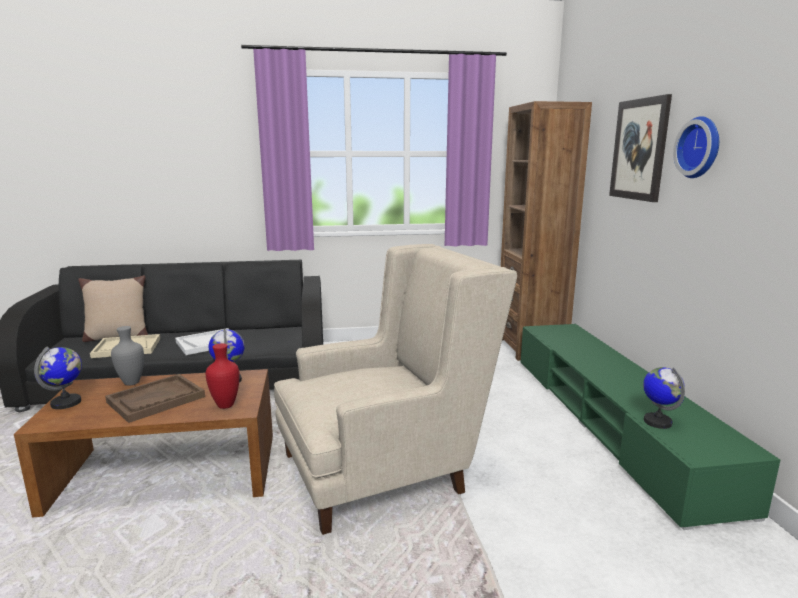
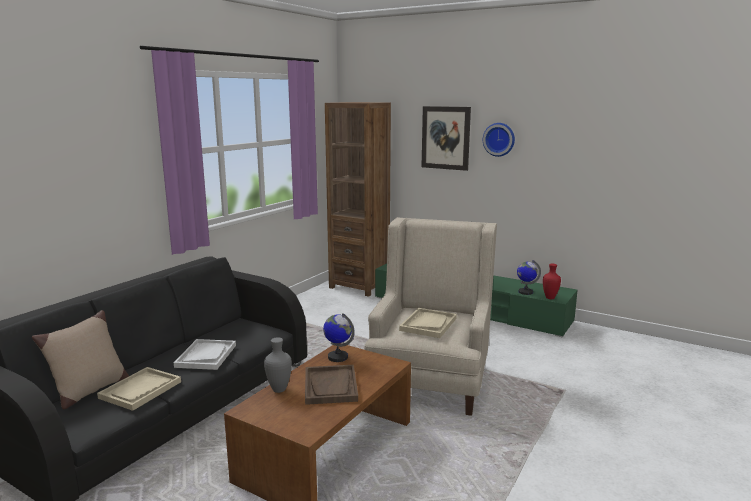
camera: 50 degrees left, 0 degrees up
globe [34,346,82,409] -> none
red vase [206,343,240,409] -> red vase moved to [543,264,561,299]
none -> beige tray [399,308,457,338]

